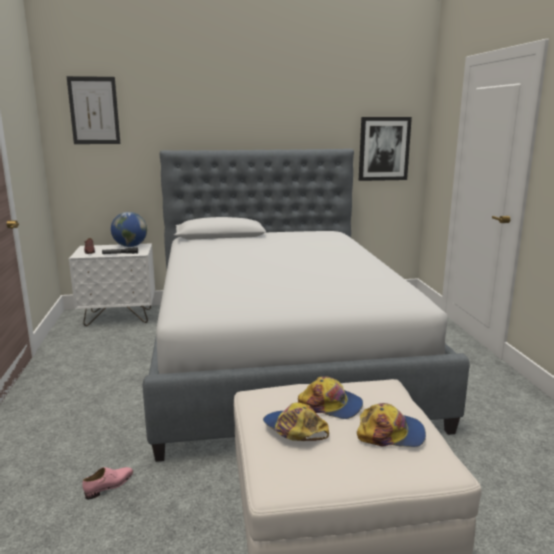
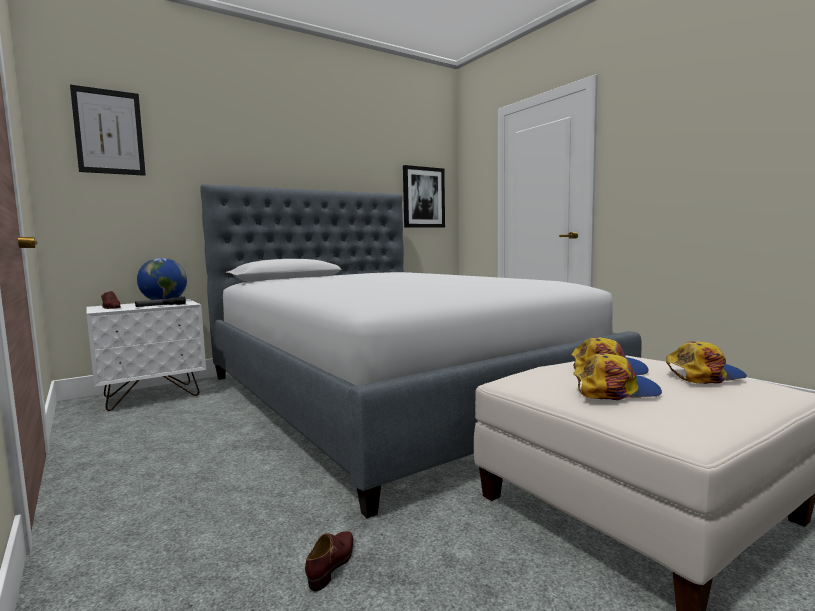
camera: 25 degrees left, 10 degrees down
pink shoe [82,467,133,499] -> brown shoe [305,531,353,591]
cap [263,402,329,441] -> cap turned 150 degrees clockwise [573,353,662,400]

